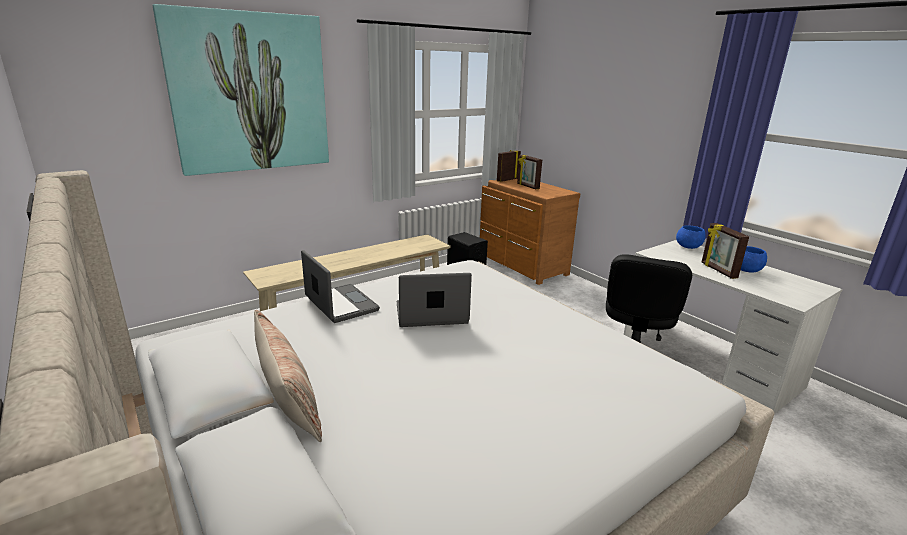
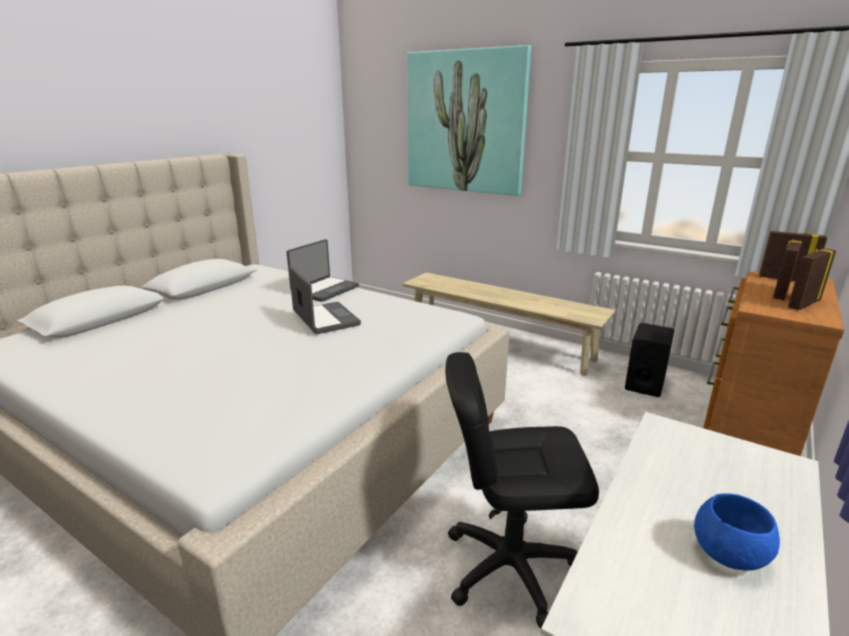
camera: 70 degrees right, 0 degrees up
pillow [254,310,322,442] -> none
blue bowl [676,225,705,249] -> none
picture frame [701,223,749,279] -> picture frame moved to [788,249,836,310]

